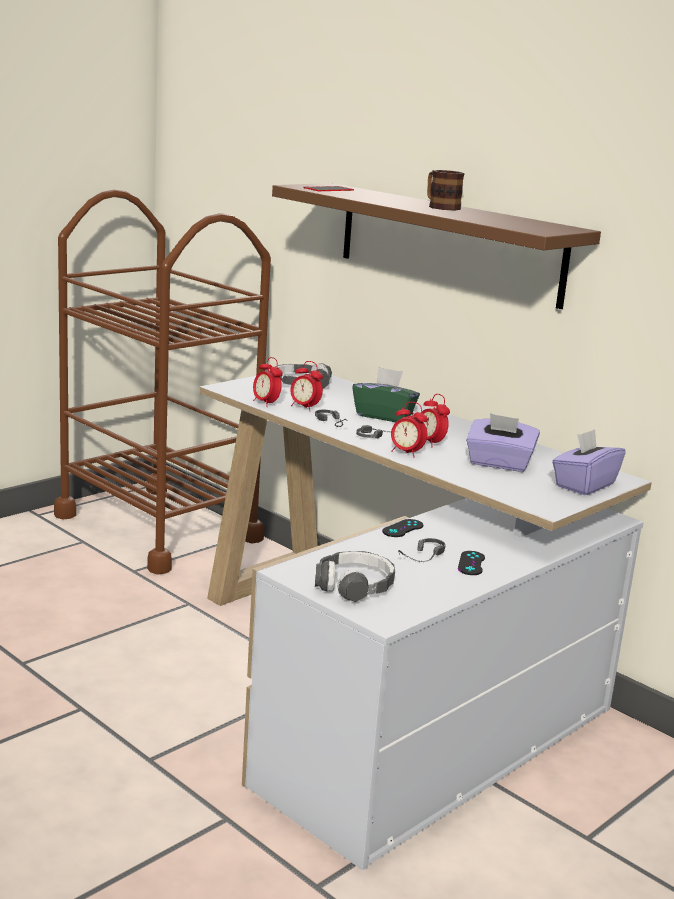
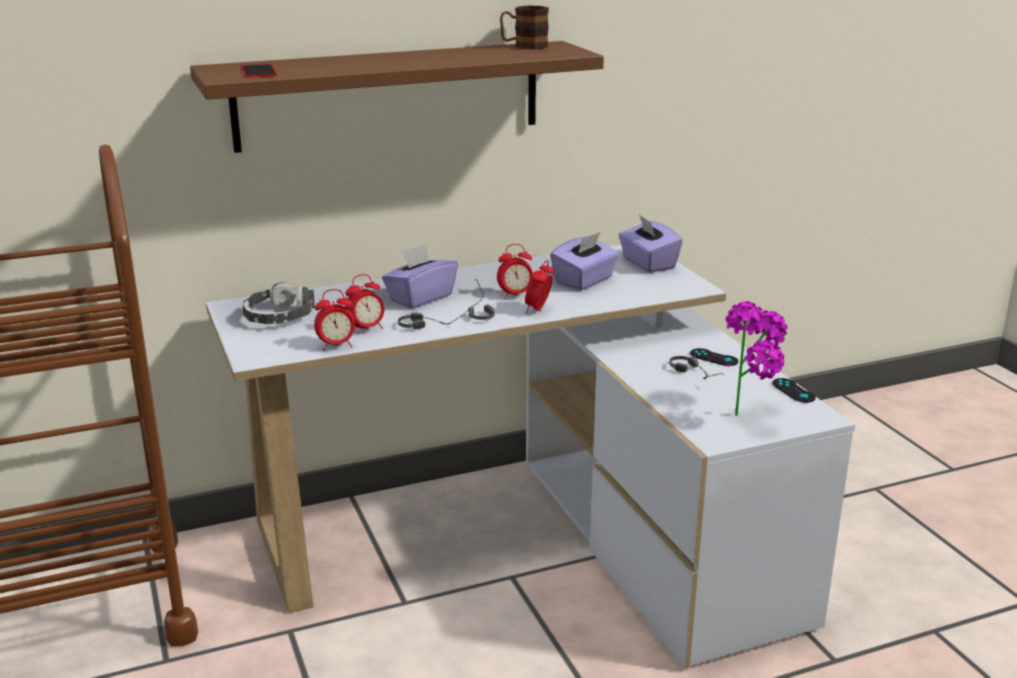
camera: 65 degrees left, 5 degrees up
headphones [315,551,395,603] -> potted plant [726,301,788,416]
green tissue box [352,367,420,422] -> purple tissue box [382,244,458,309]
black game controller [382,519,423,537] -> black game controller moved to [772,378,816,403]
alarm clock [391,402,428,457] -> alarm clock turned 150 degrees clockwise [525,260,554,313]
mug [427,170,465,211] -> mug moved to [500,6,549,49]

